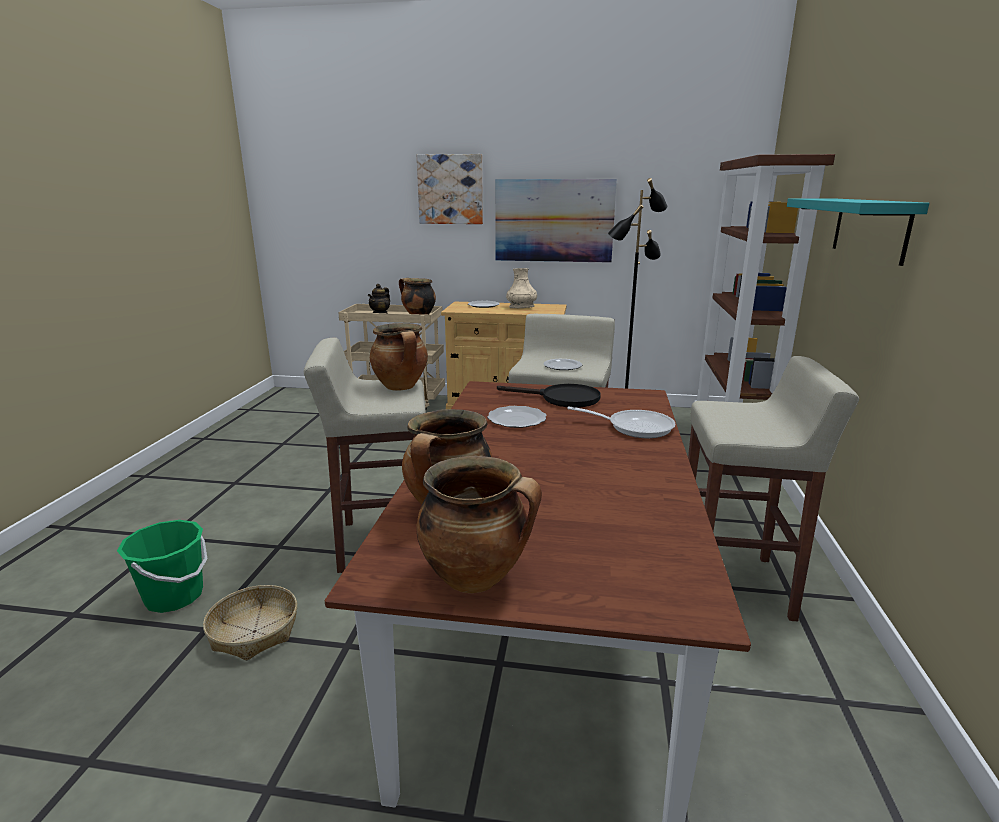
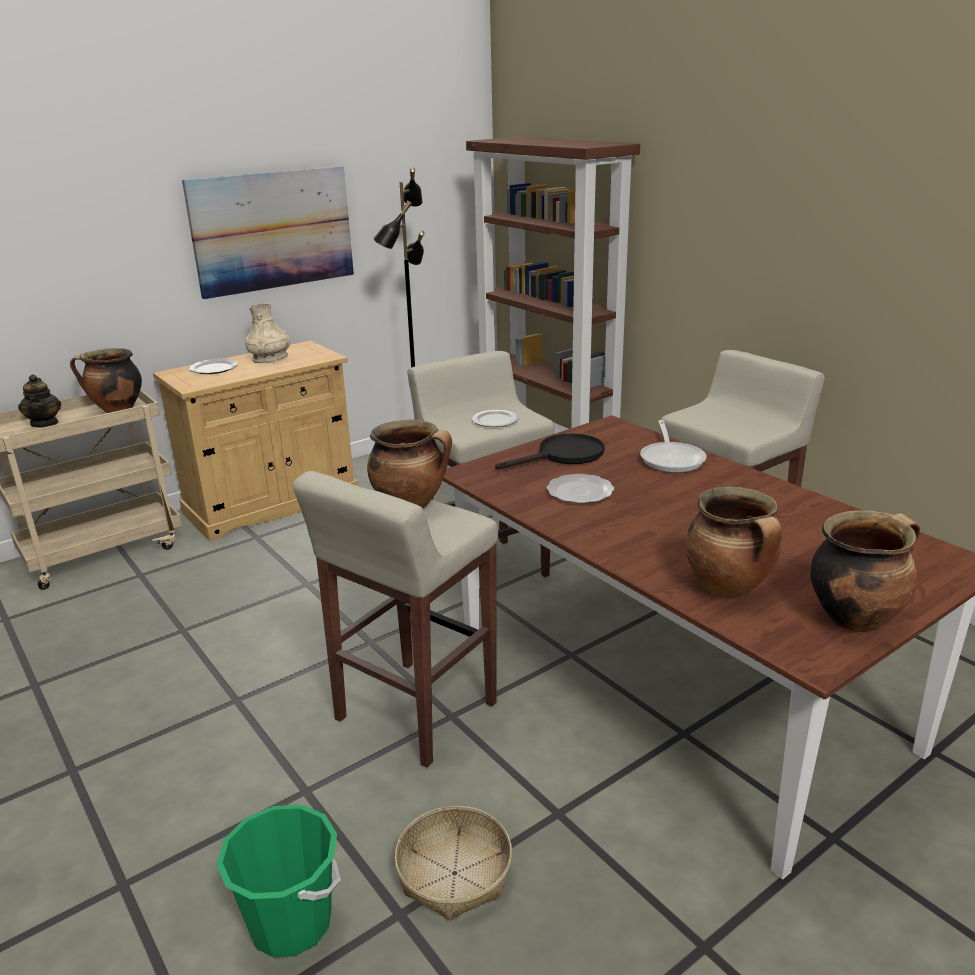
camera: 45 degrees left, 5 degrees up
picture [417,154,483,224] -> none
frying pan [567,406,676,438] -> frying pan turned 120 degrees clockwise [640,420,707,473]
turquoise shelf [787,198,929,266] -> none

